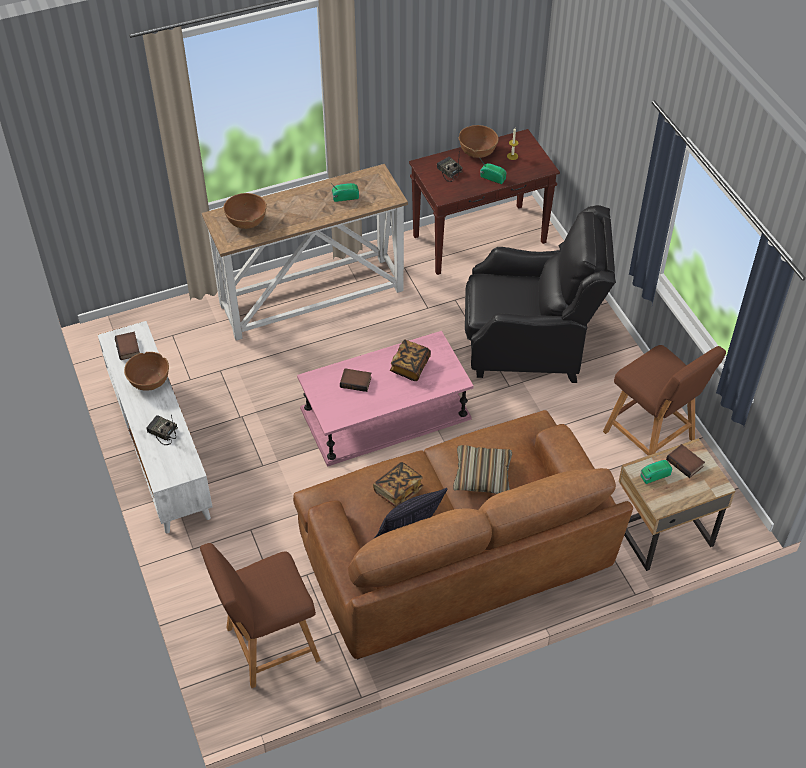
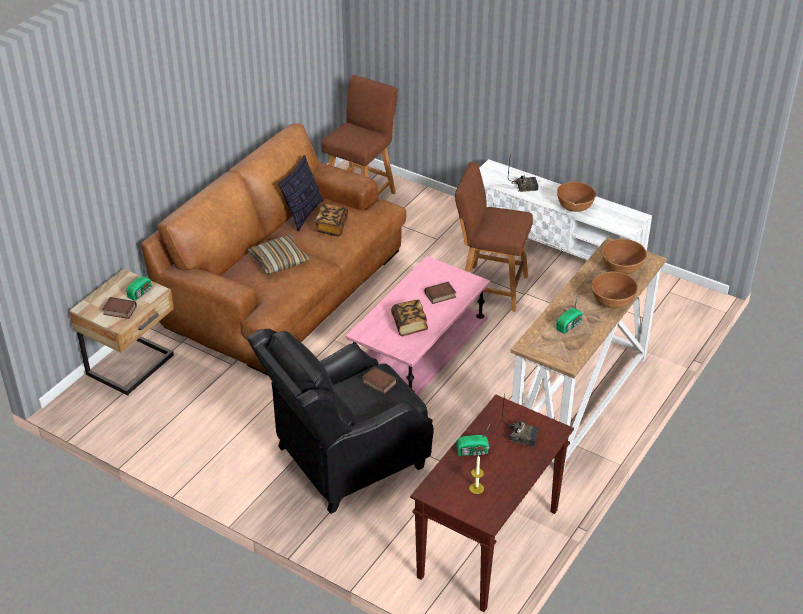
camera: 145 degrees right, 10 degrees down
book [115,332,140,360] -> book moved to [362,366,398,395]
brown bowl [459,125,499,158] -> brown bowl moved to [591,272,638,308]
brown stool [603,345,726,456] -> brown stool moved to [455,162,533,312]

